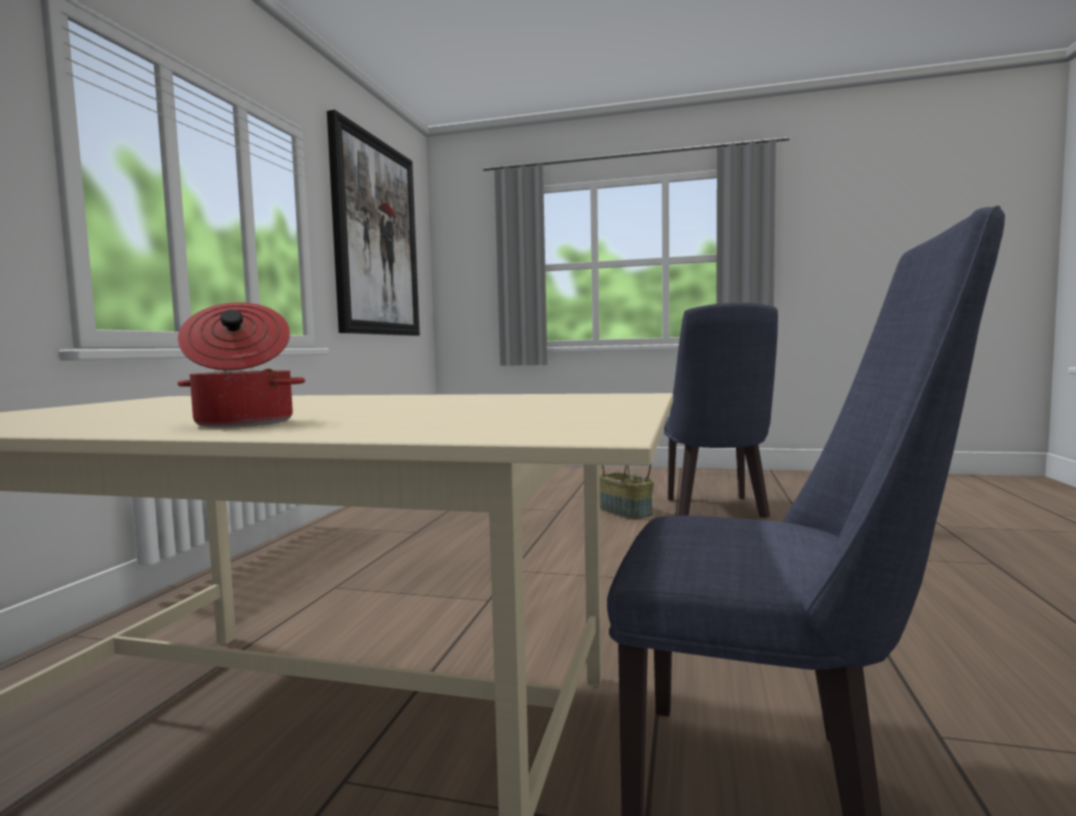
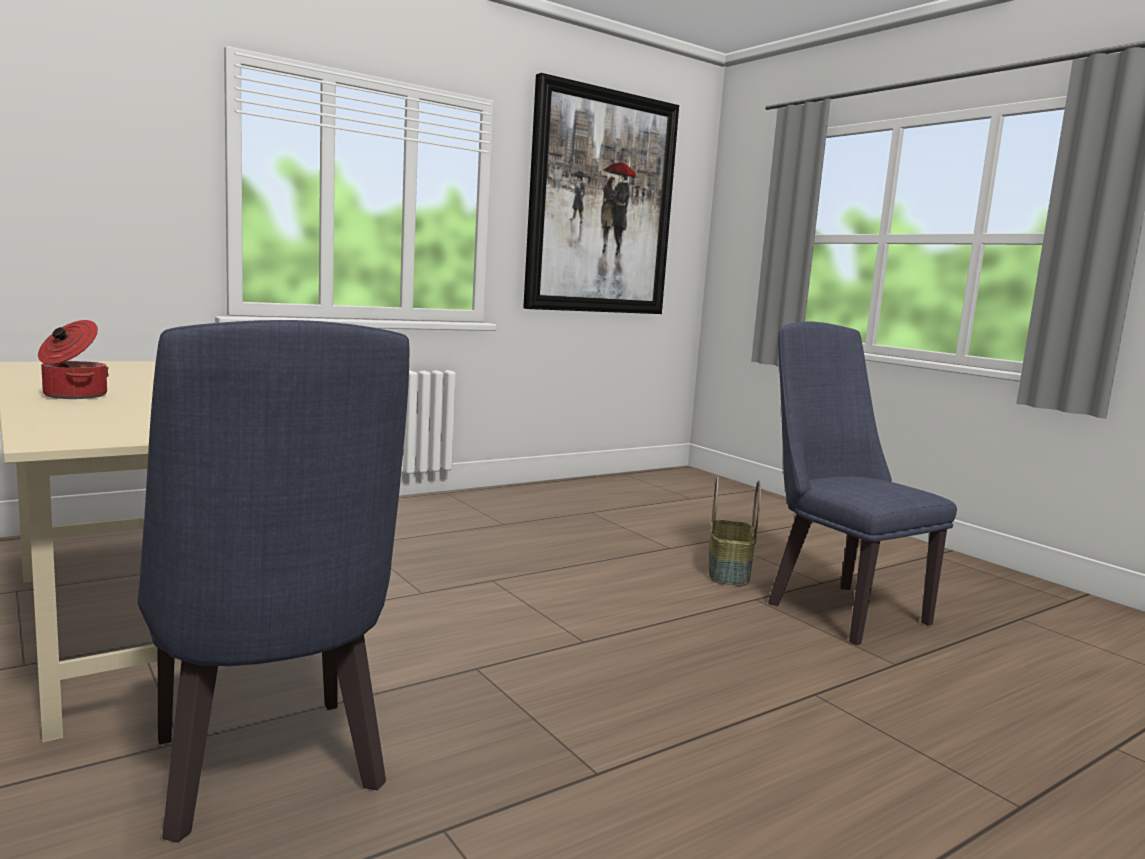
camera: 40 degrees right, 5 degrees up
blue chair [664,303,778,518] -> blue chair turned 105 degrees clockwise [768,321,957,645]

